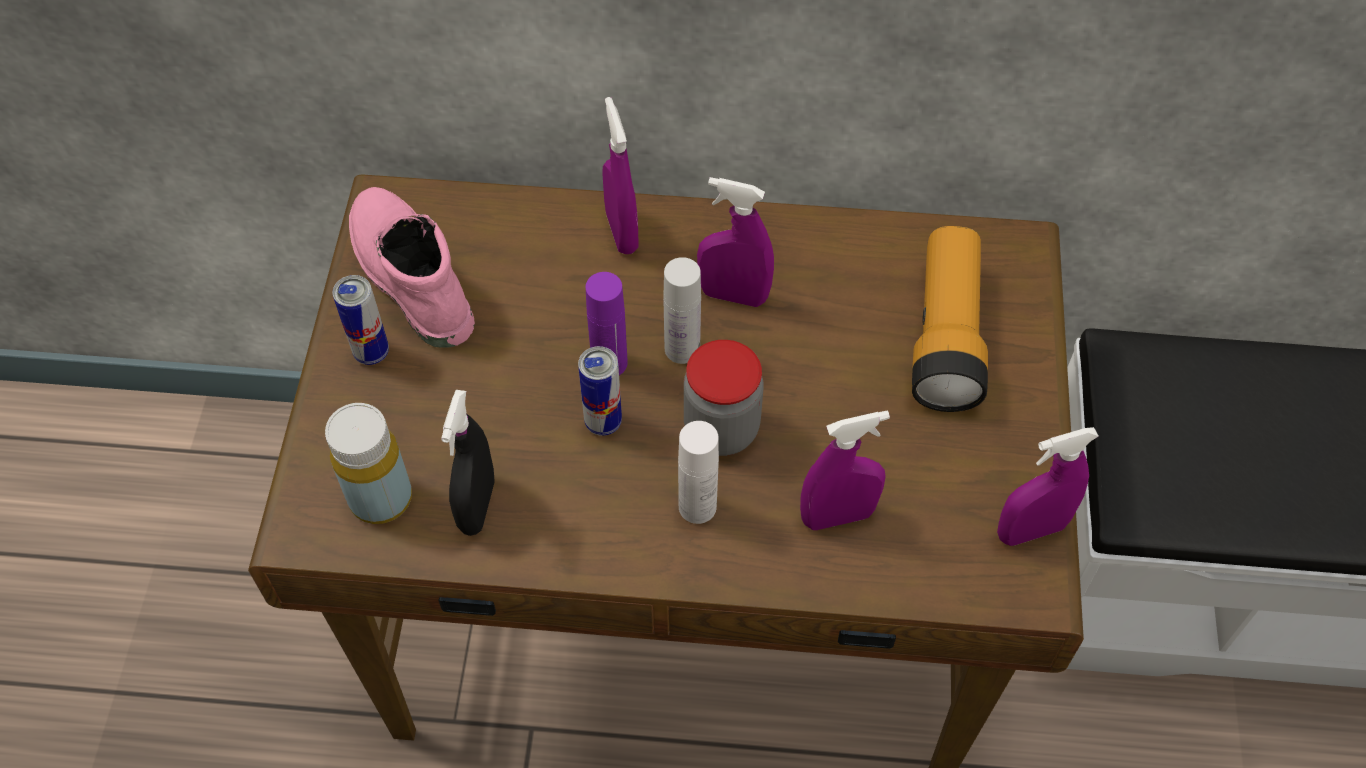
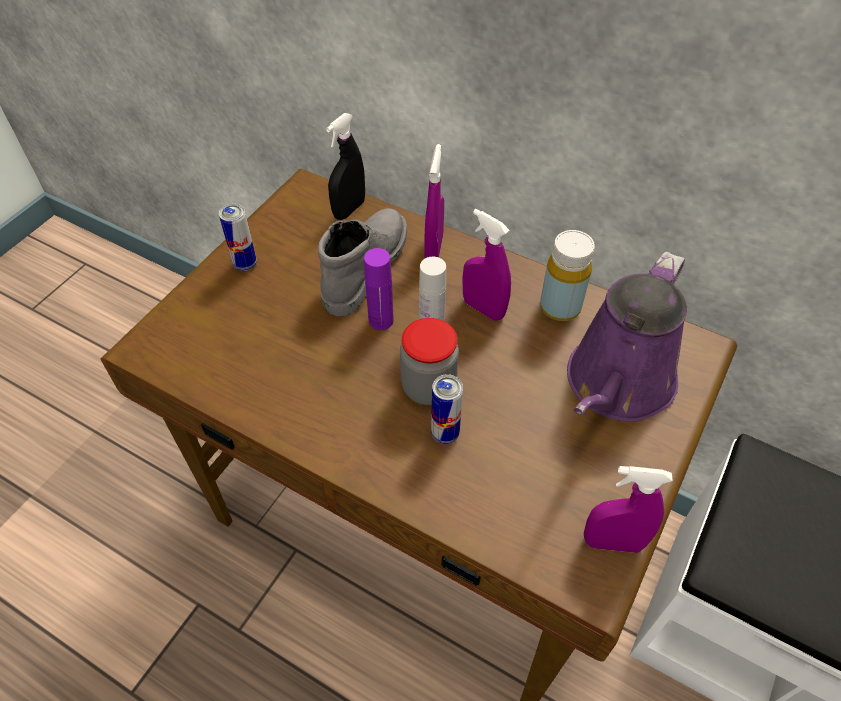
camera: 25 degrees right, 5 degrees down
yellow bottle [325,403,412,524] -> yellow bottle moved to [540,230,595,321]
pink boot [349,187,475,348] -> none
black spray bottle [441,390,494,536] -> black spray bottle moved to [326,113,365,220]
can [578,346,622,436] -> can moved to [431,374,463,444]
white bottle [678,421,719,524] -> none
purple spray bottle [800,411,890,530] -> none
flashlight [912,226,988,412] -> purple watering can [567,251,687,422]
none -> grey boot [318,208,407,316]

